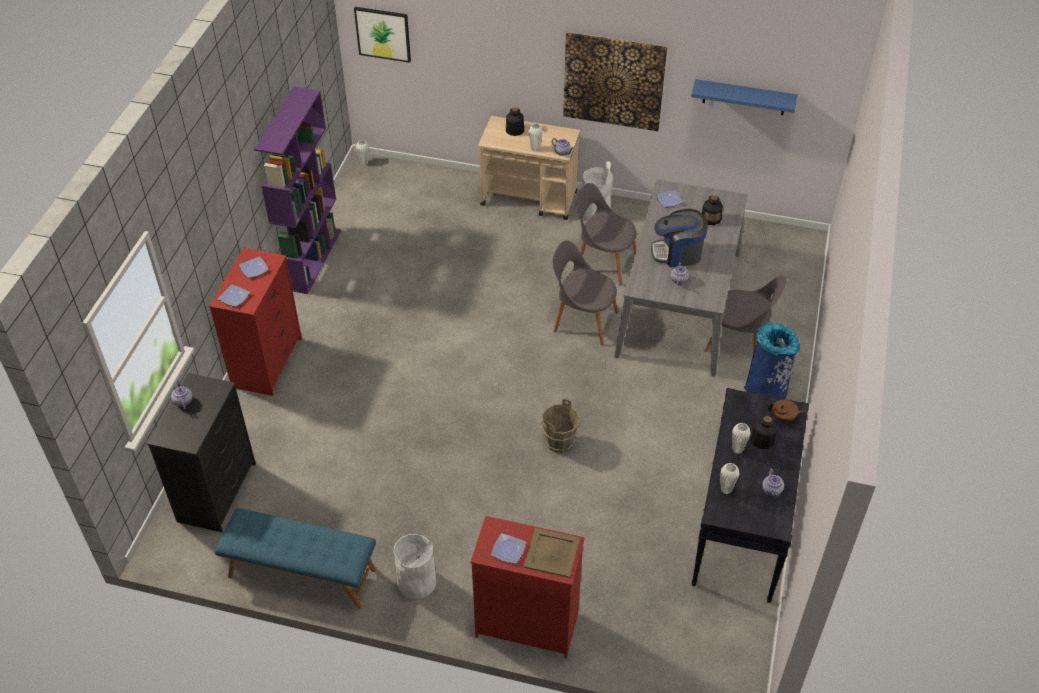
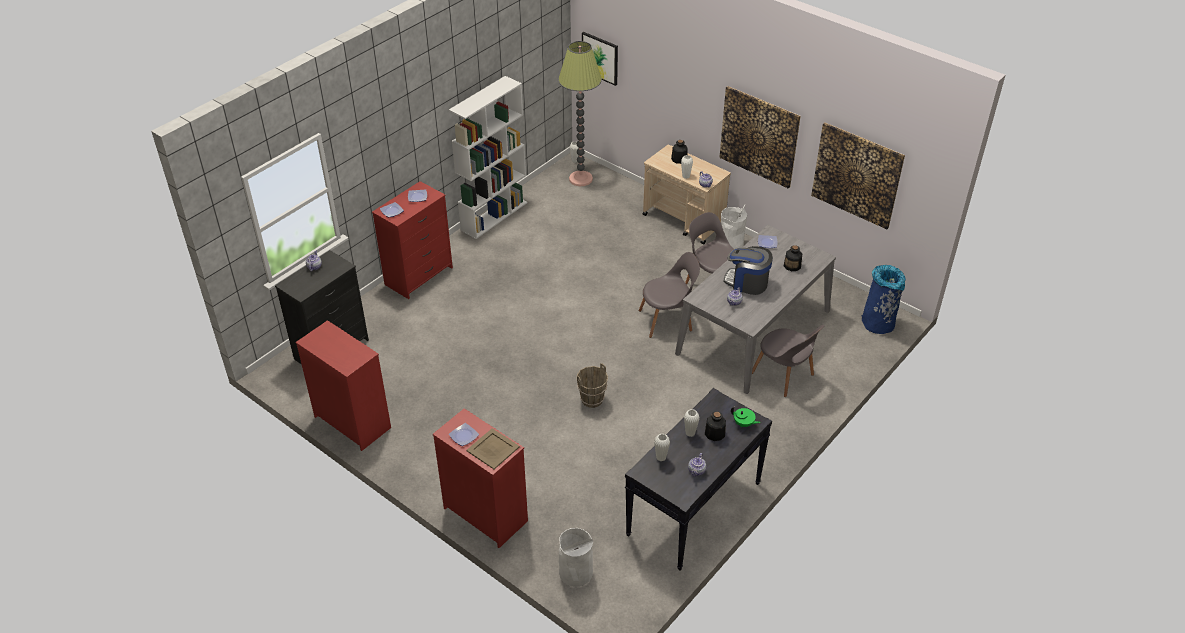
camera: 25 degrees right, 5 degrees down
blue bench [215,508,376,609] -> red dresser [296,320,391,451]
purple bookcase [254,86,341,294] -> white bookcase [449,76,527,239]
white trash can [394,534,436,599] -> white trash can moved to [559,528,593,587]
grey chair [552,240,619,345] -> grey chair turned 120 degrees clockwise [639,252,700,338]
blue shelf [691,79,798,115] -> picture [811,123,905,229]
blue trash can [744,323,800,399] -> blue trash can moved to [861,265,906,334]
brown teapot [768,400,806,423] -> green teapot [731,406,760,427]
none -> floor lamp [558,41,602,186]

